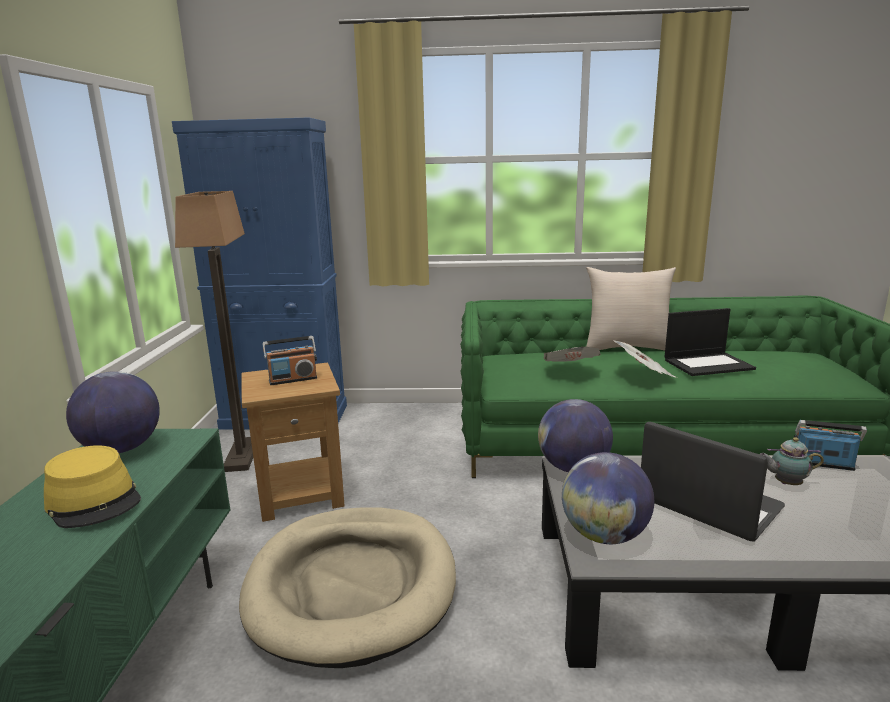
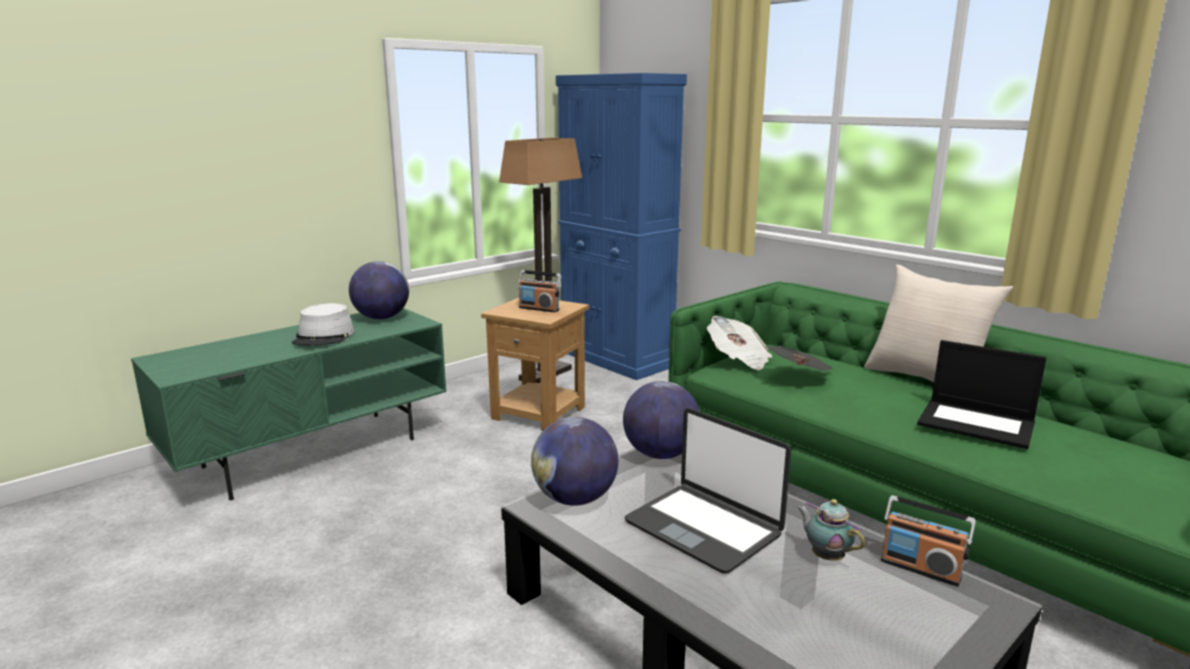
camera: 45 degrees right, 0 degrees up
yellow hat [44,445,141,528] -> grey hat [292,303,354,345]
beige dog bed [239,507,456,668] -> none
newspaper [612,340,677,378] -> newspaper moved to [707,316,772,370]
laptop [641,422,785,541] -> laptop turned 135 degrees clockwise [624,408,791,574]
radio [794,420,867,471] -> radio turned 150 degrees clockwise [881,495,976,586]

